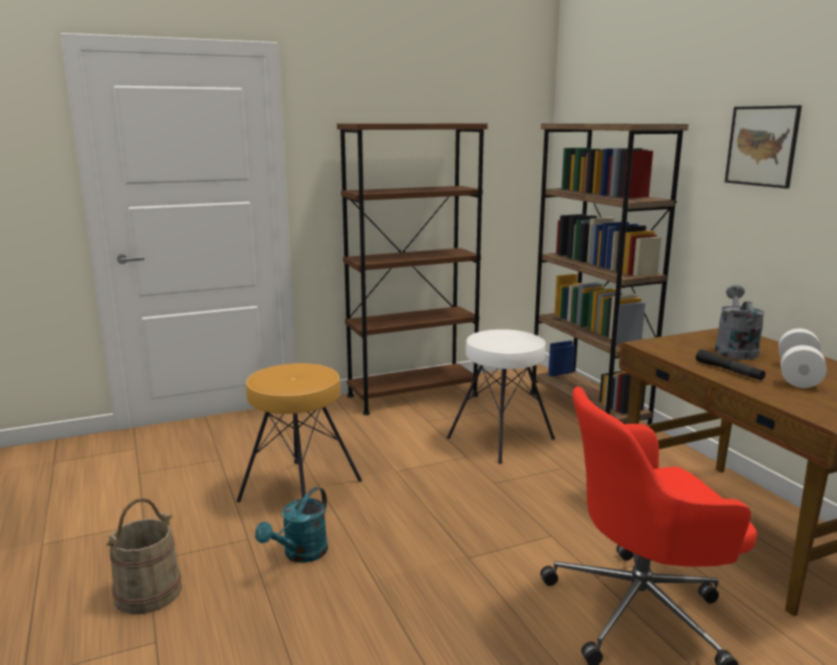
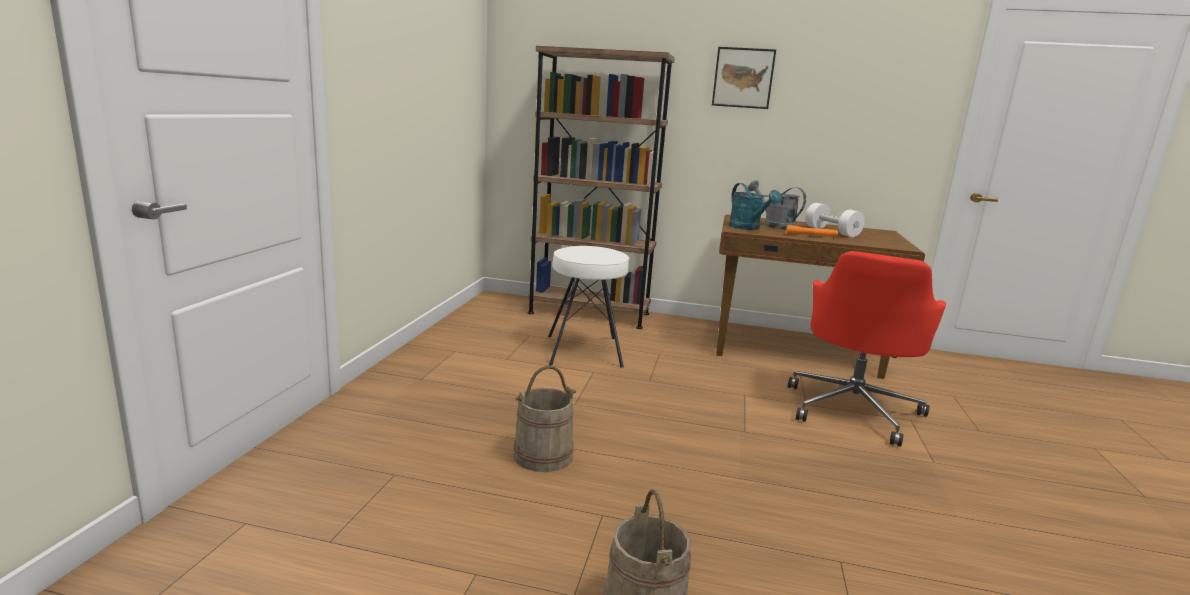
camera: 55 degrees left, 0 degrees up
brown stool [236,363,362,502] -> beige bucket [513,365,576,472]
turquoise watering can [255,487,328,563] -> turquoise watering can moved to [729,183,781,230]
brown bookcase [337,123,488,415] -> none
black flashlight [696,349,765,380] -> orange flashlight [785,225,838,237]

